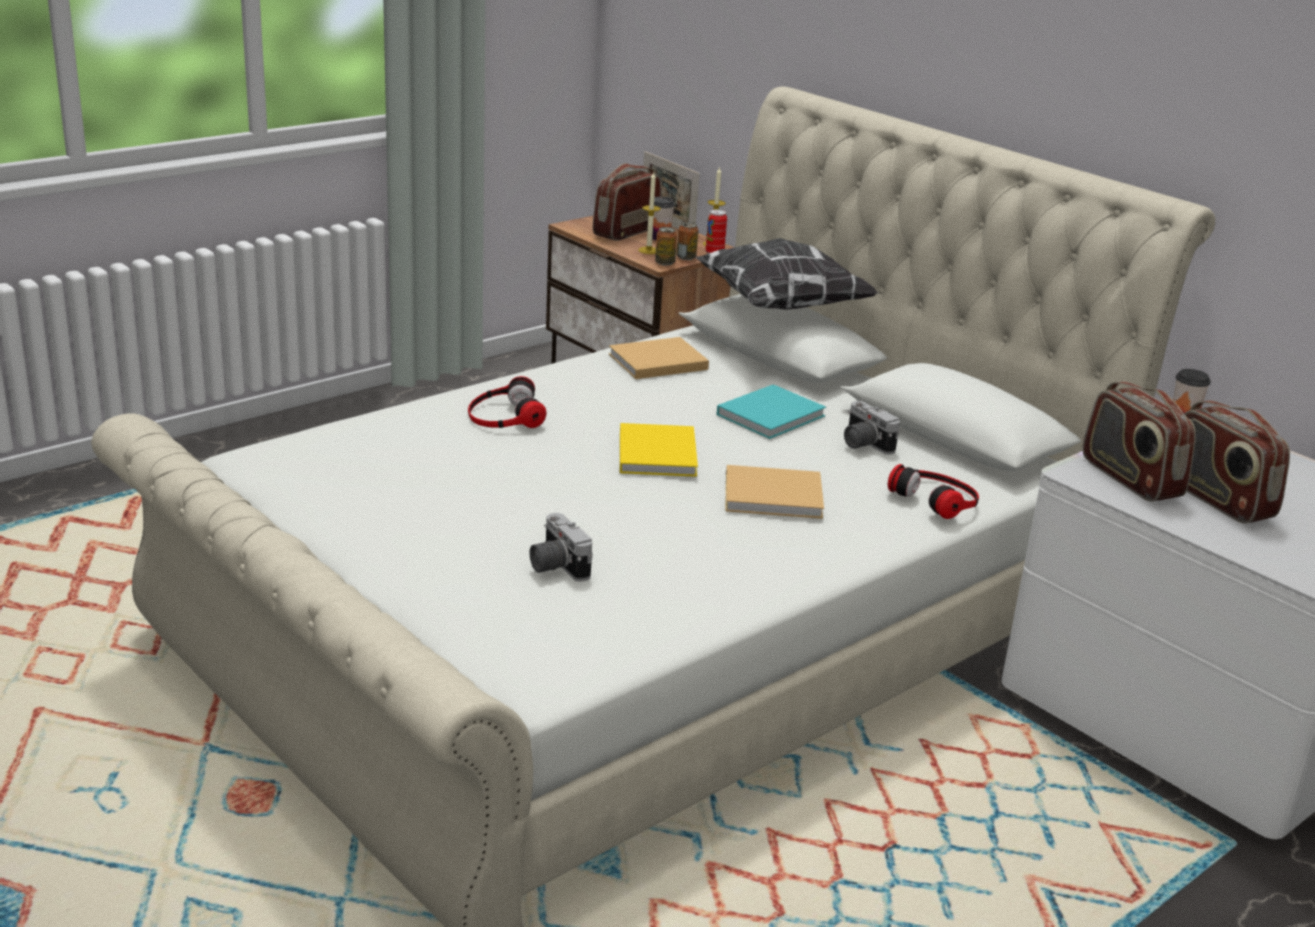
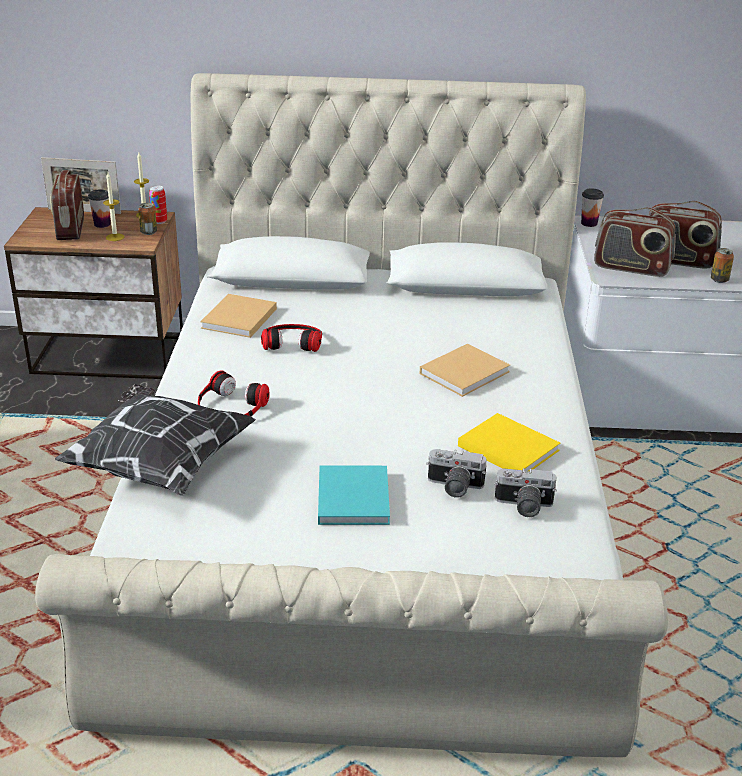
camera: 45 degrees left, 5 degrees up
yellow book [620,423,698,477] -> yellow book moved to [458,413,560,471]
can [655,227,677,266] -> can moved to [711,248,734,283]
pillow [695,238,878,310] -> pillow moved to [55,384,256,496]
turquoise book [717,384,826,439] -> turquoise book moved to [318,466,390,525]
camera [844,401,900,455] -> camera moved to [494,468,557,517]
headphones [888,464,979,519] -> headphones moved to [261,324,322,352]

